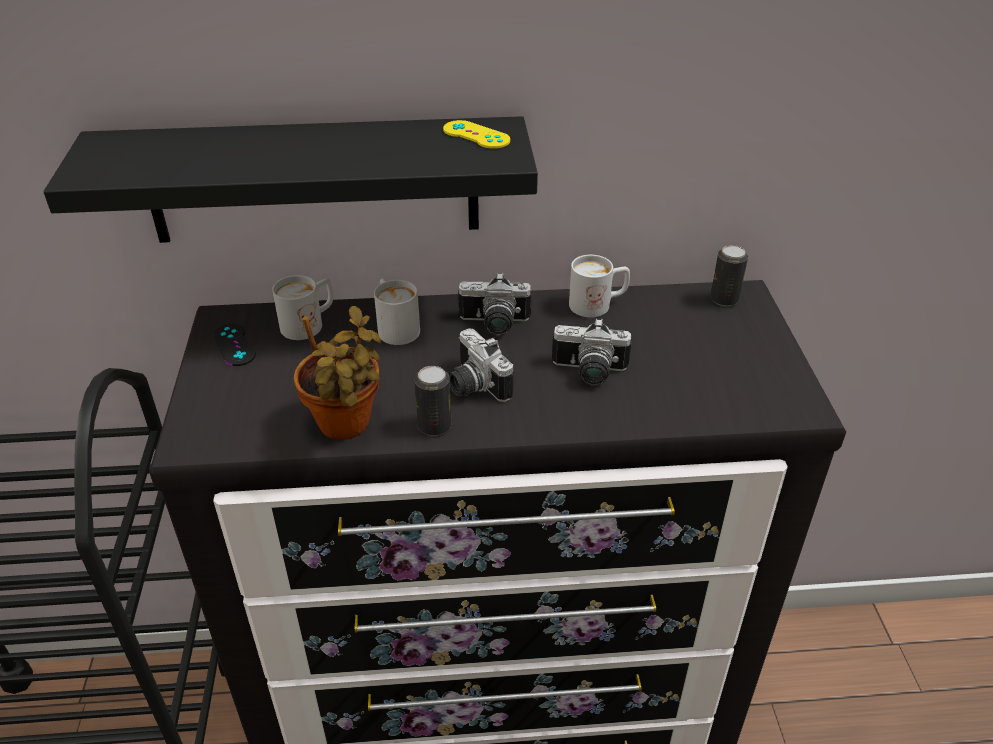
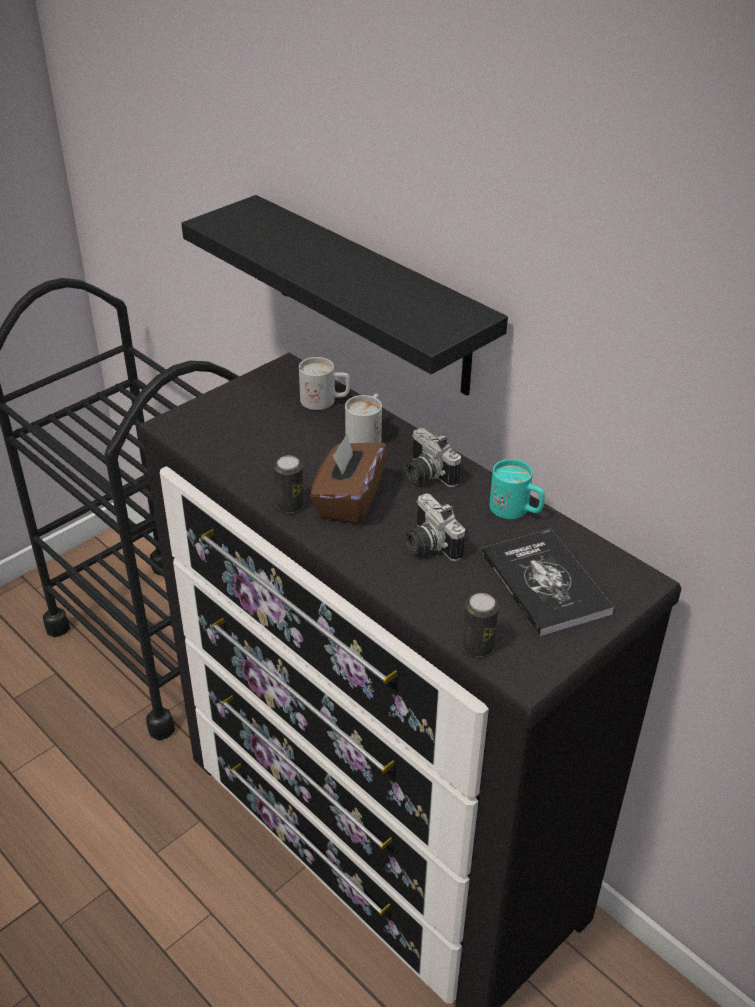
camera: 50 degrees right, 0 degrees up
black game controller [213,324,256,366] -> none
potted plant [294,306,382,440] -> none
yellow game controller [443,120,510,149] -> none
camera [449,328,514,402] -> brown tissue box [310,434,387,525]
white mug [569,255,630,317] -> turquoise mug [490,459,545,519]
can [710,245,748,306] -> can moved to [462,593,499,657]
none -> book [481,529,614,637]

